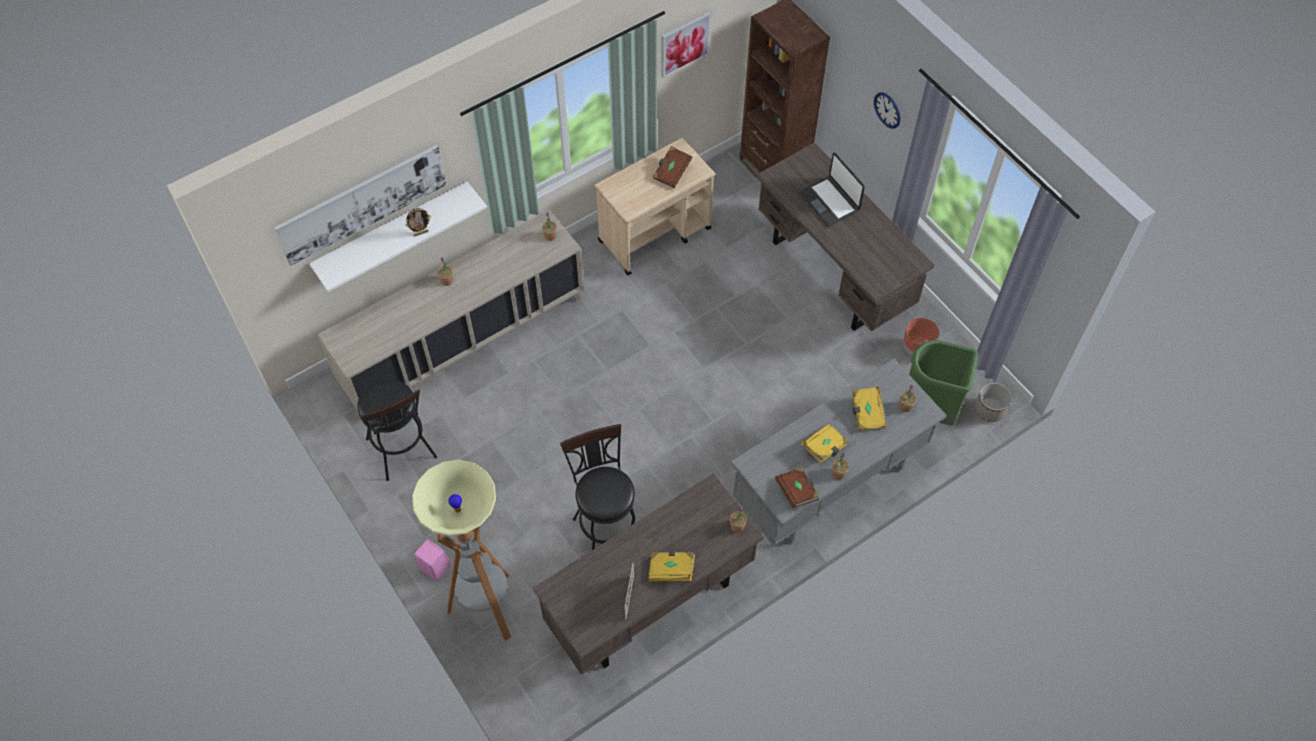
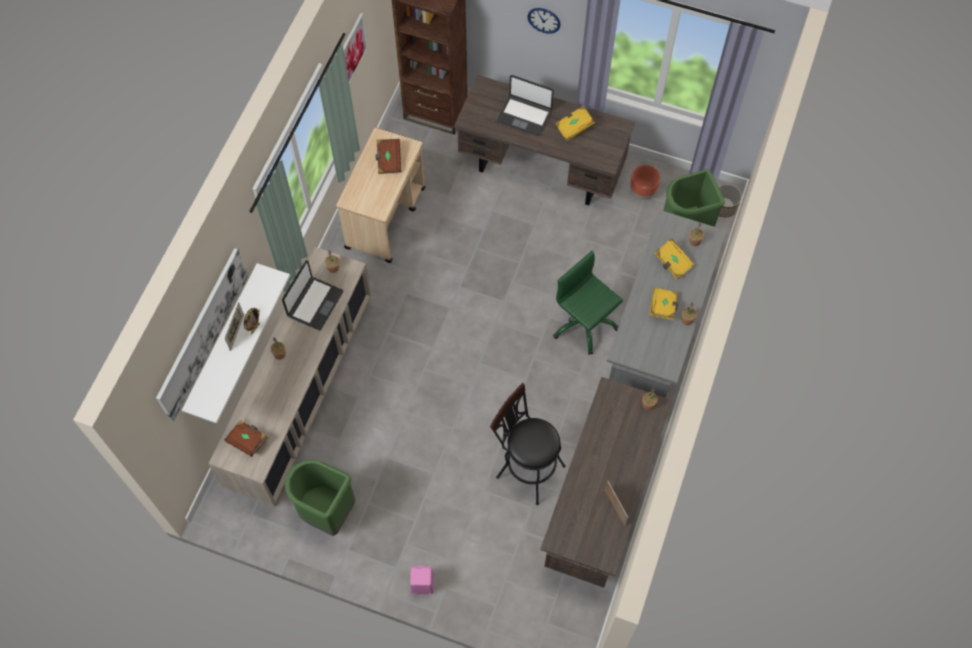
camera: 35 degrees left, 5 degrees up
black stool [357,379,437,481] -> green trash can [285,460,355,536]
floor lamp [412,460,511,641] -> none
yellow book [648,550,695,581] -> yellow book moved to [555,105,595,141]
brown book [775,467,819,508] -> brown book moved to [224,420,268,457]
none -> picture frame [225,302,244,351]
none -> laptop [282,260,343,330]
none -> green office chair [553,251,623,355]

